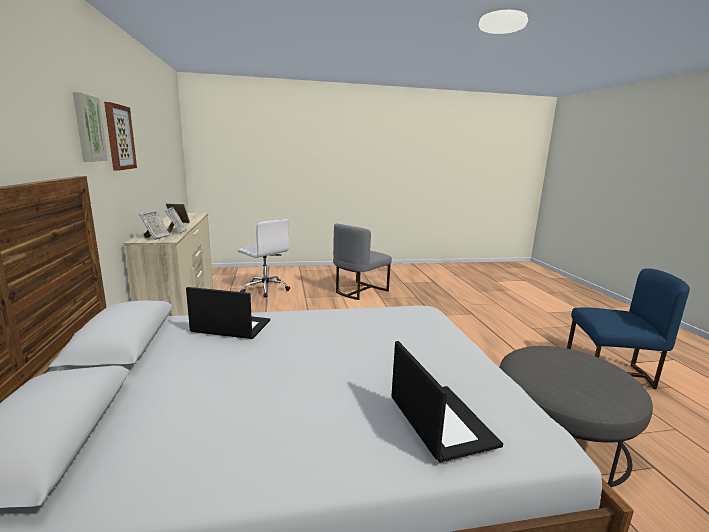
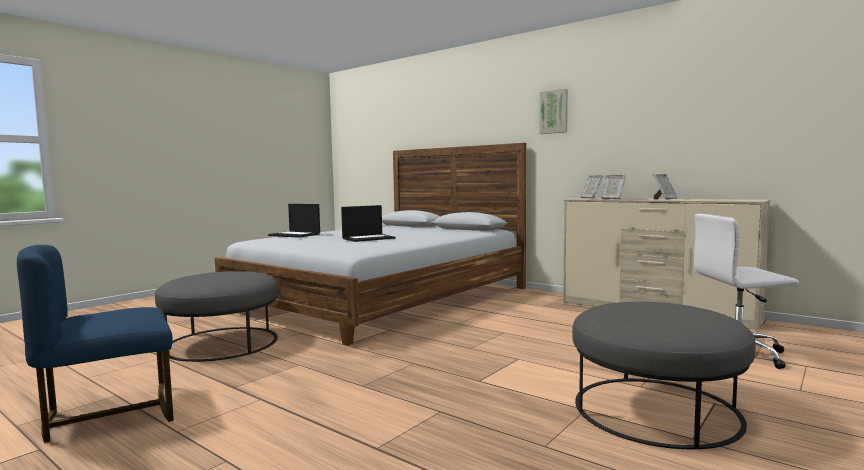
camera: 140 degrees right, 10 degrees down
picture [104,102,137,170] -> none
laptop [186,287,270,339] -> laptop moved to [341,205,396,242]
grey chair [333,224,392,300] -> grey ottoman [572,302,756,449]

